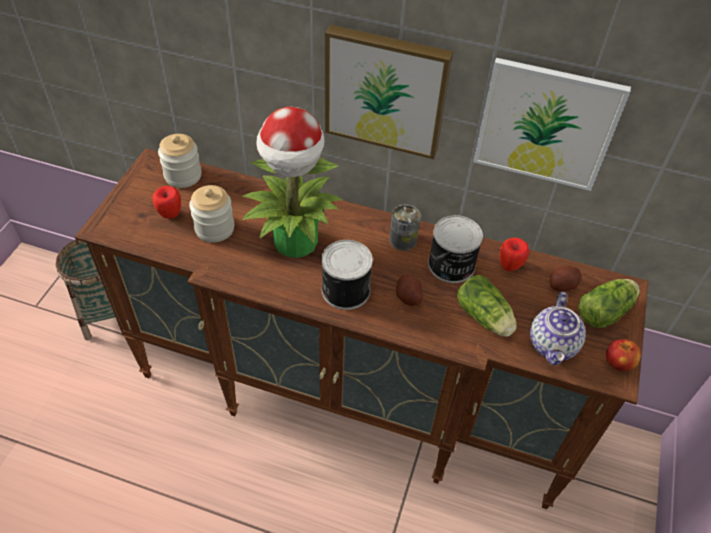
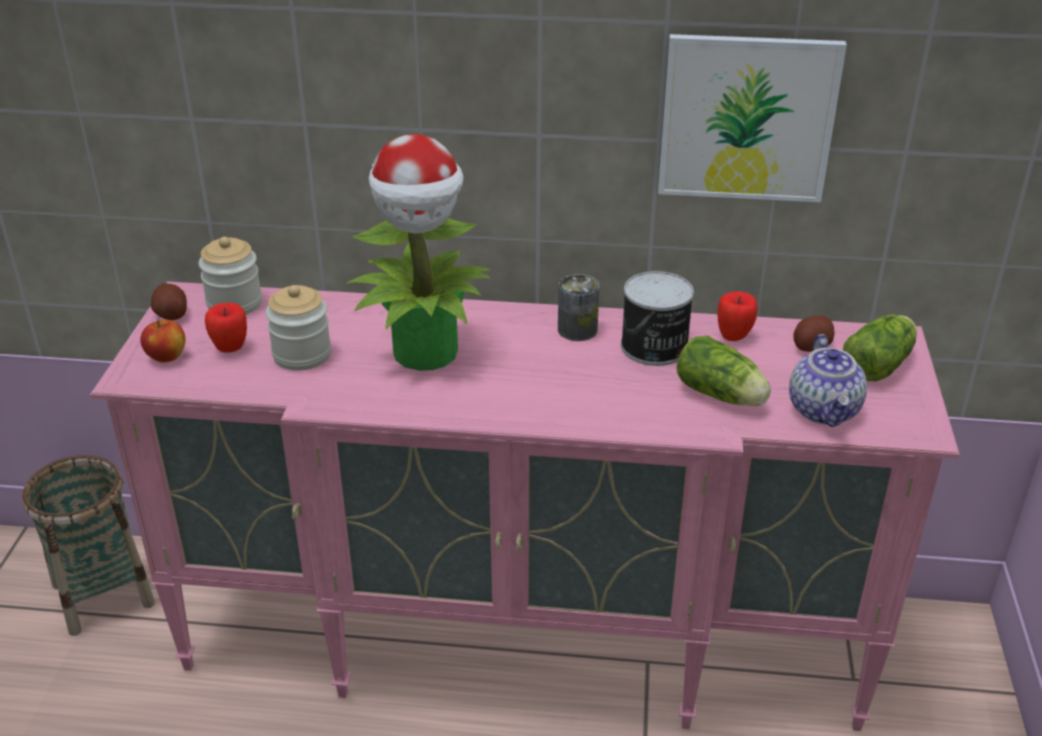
camera: 10 degrees left, 15 degrees down
brown cabinet [75,148,648,509] -> pink cabinet [90,282,960,731]
can [321,240,373,310] -> none
picture [325,25,453,159] -> none
potato [396,274,423,306] -> potato moved to [151,283,187,320]
apple [606,339,641,371] -> apple moved to [140,320,186,363]

